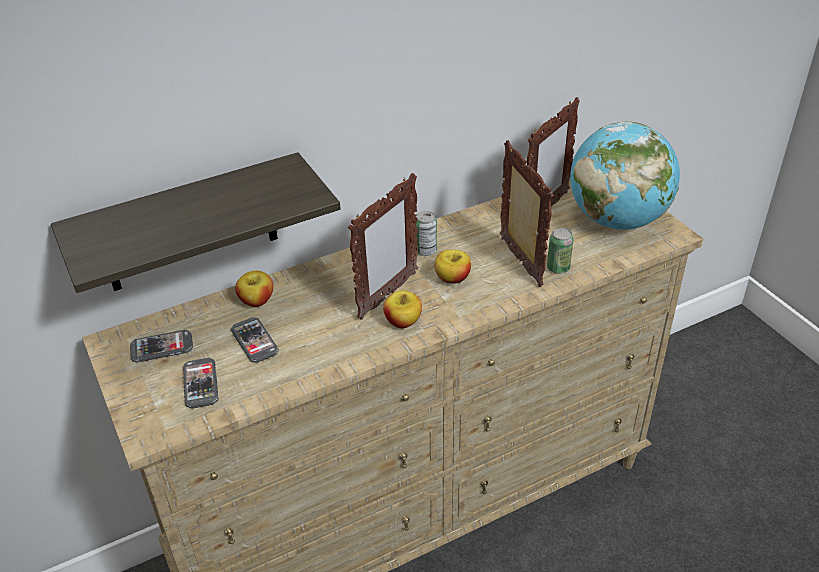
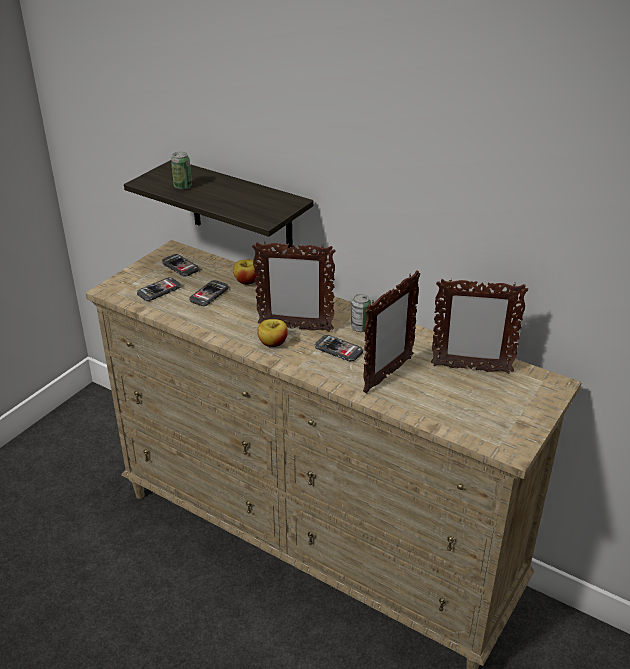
camera: 60 degrees right, 5 degrees down
apple [435,250,471,284] -> phone [315,335,363,362]
can [547,228,574,274] -> can moved to [171,152,192,190]
globe [570,122,680,230] -> none

